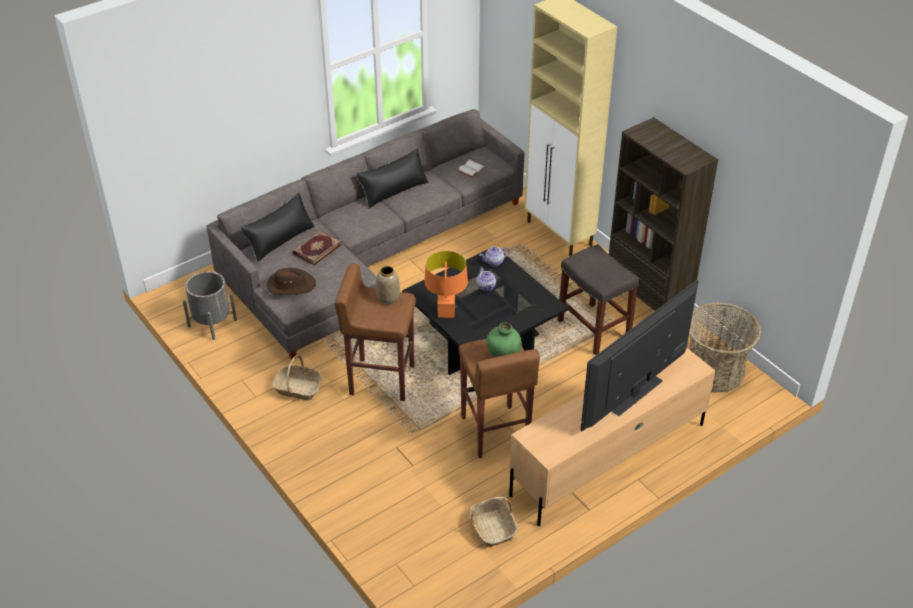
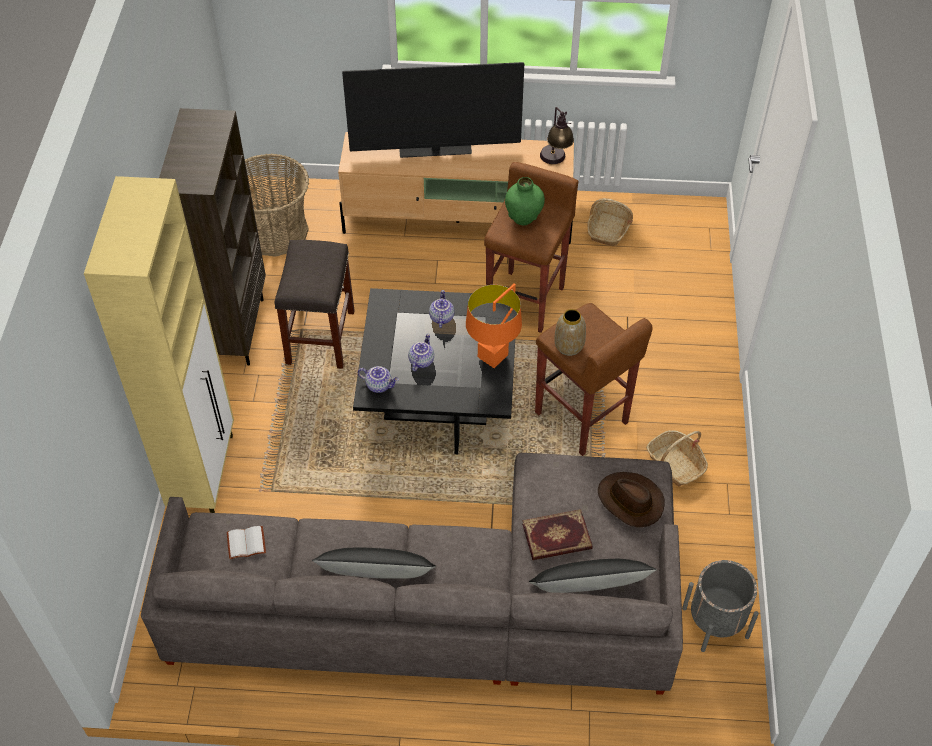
camera: 140 degrees left, 10 degrees up
none -> teapot [429,290,454,328]
none -> table lamp [540,107,574,164]

